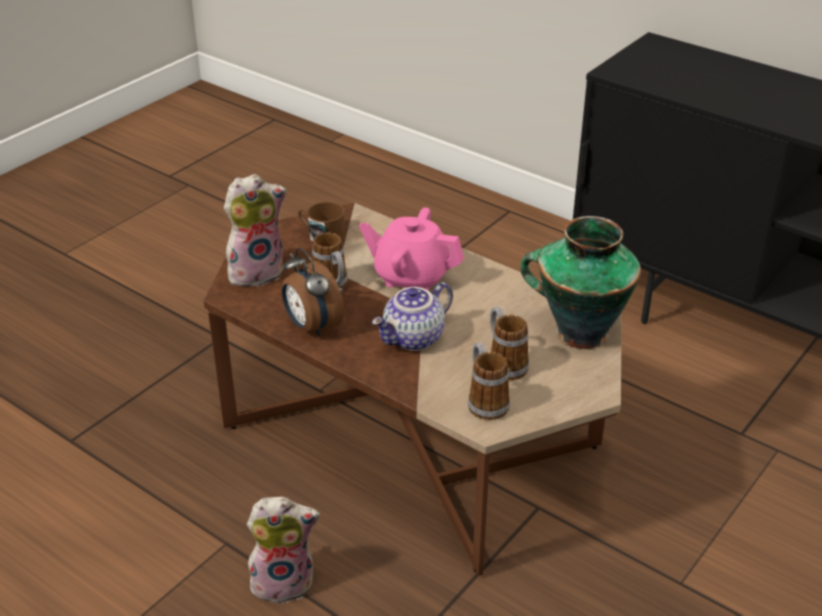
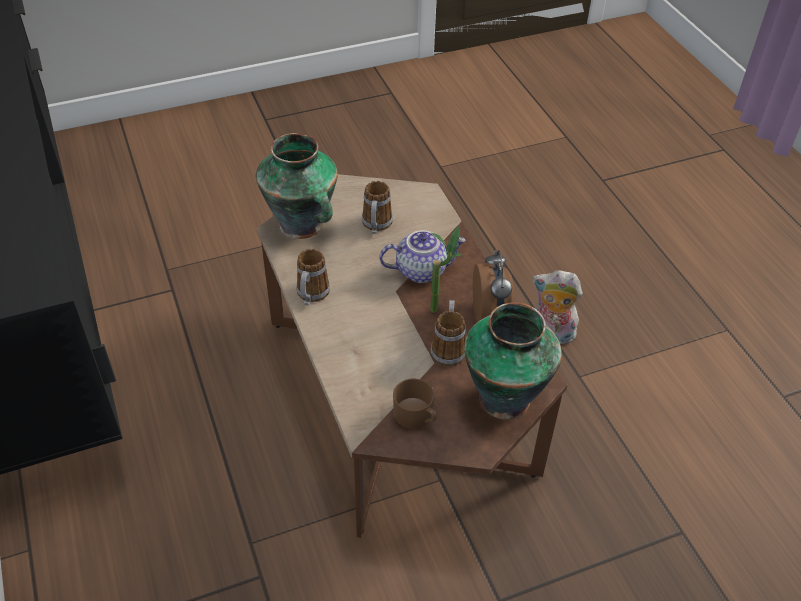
camera: 150 degrees left, 10 degrees up
plush toy [224,174,287,287] -> vase [464,302,562,420]
pink teapot [359,207,464,291] -> none
mug [468,342,510,420] -> mug moved to [296,249,330,305]
none -> potted plant [430,225,462,313]

